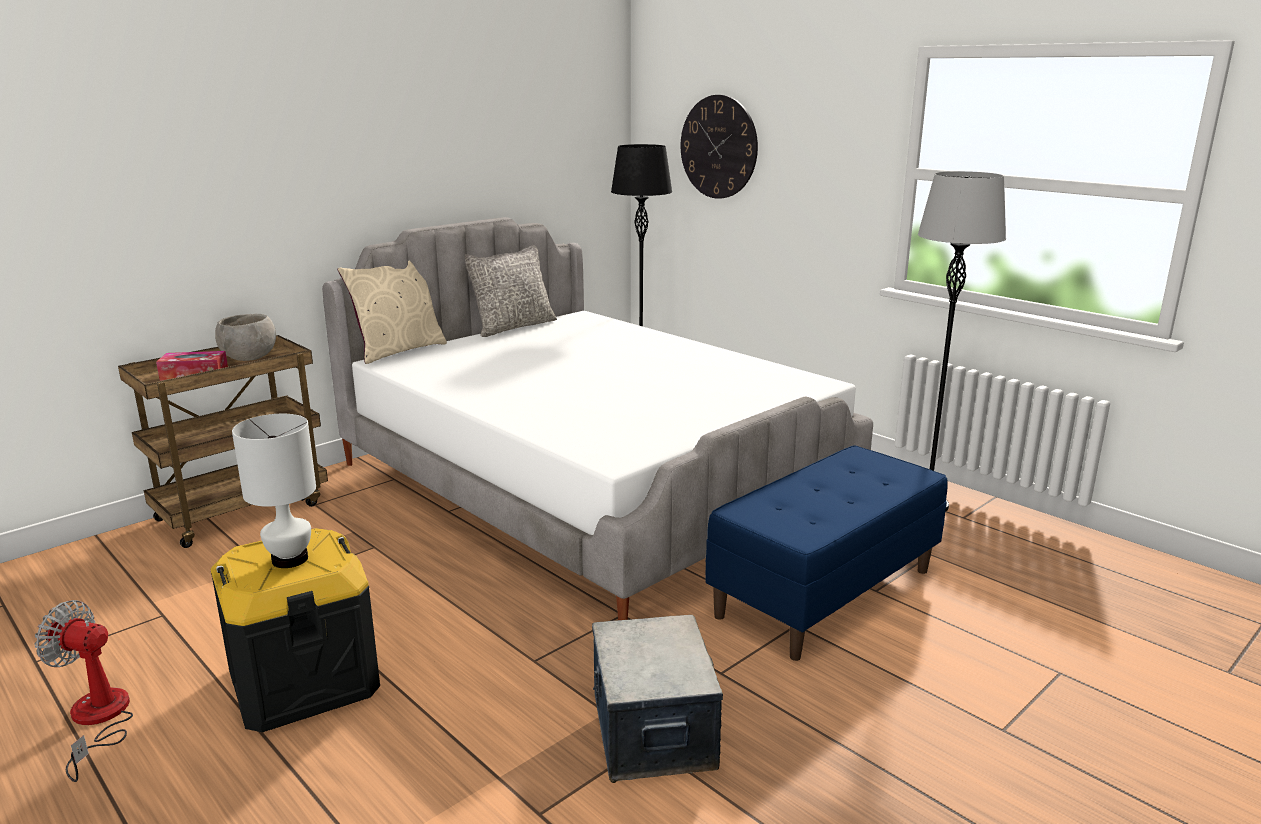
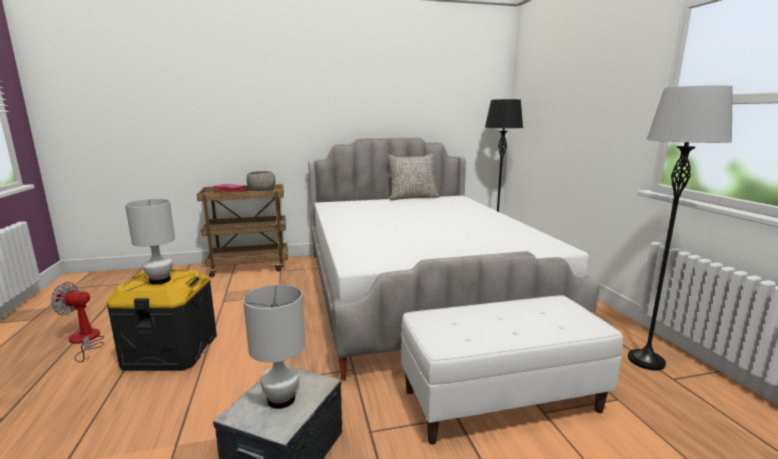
camera: 30 degrees right, 5 degrees down
fan [35,600,133,782] -> fan turned 45 degrees counterclockwise [51,282,104,362]
beige pillow [338,260,447,364] -> none
wall clock [681,95,758,199] -> none
blue bench [705,445,948,661] -> white bench [401,295,623,445]
none -> white table lamp [243,285,305,409]

